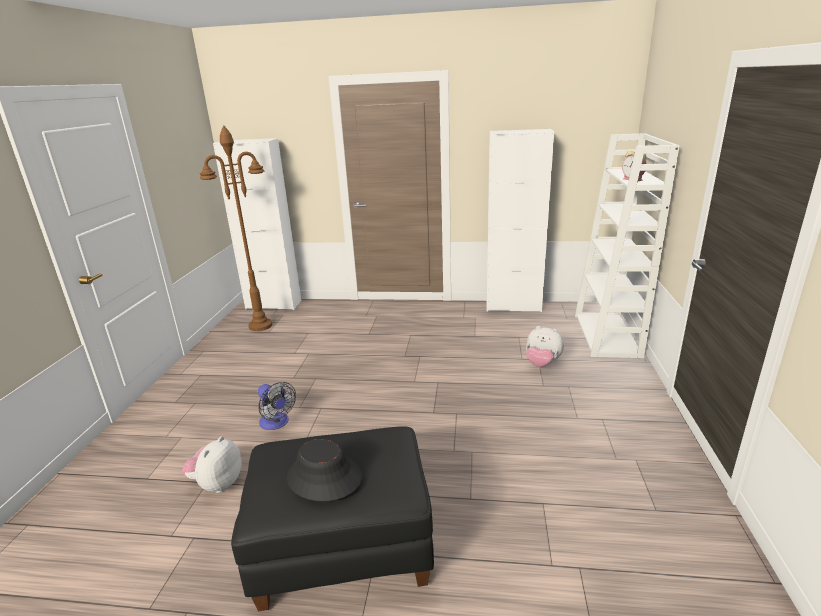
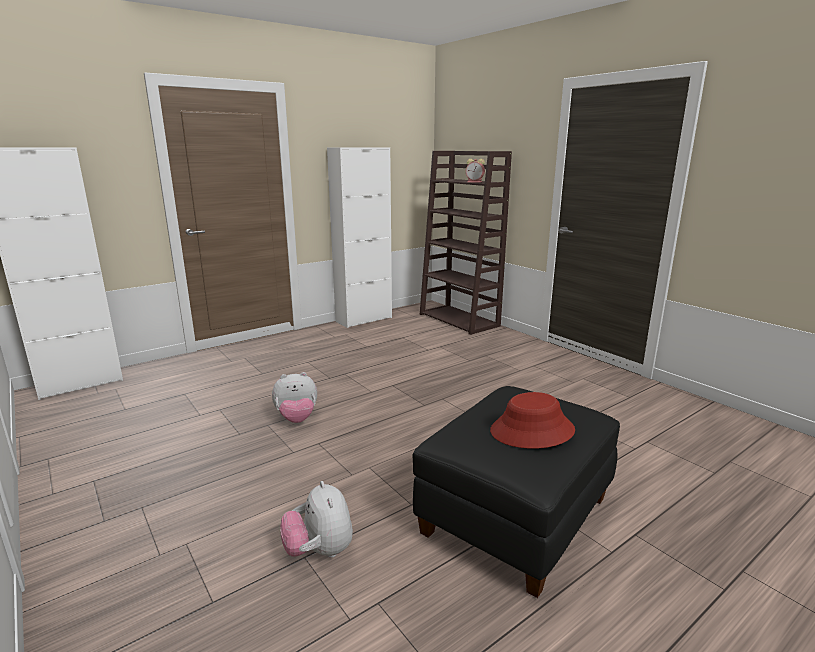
camera: 45 degrees left, 5 degrees down
brown floor lamp [200,125,272,331] -> none
fan [258,382,296,430] -> none
black hat [287,439,362,501] -> red hat [490,392,575,449]
plush toy [526,326,564,367] -> plush toy moved to [272,372,317,423]
white bookcase [575,133,680,358] -> brown bookcase [420,151,512,335]

